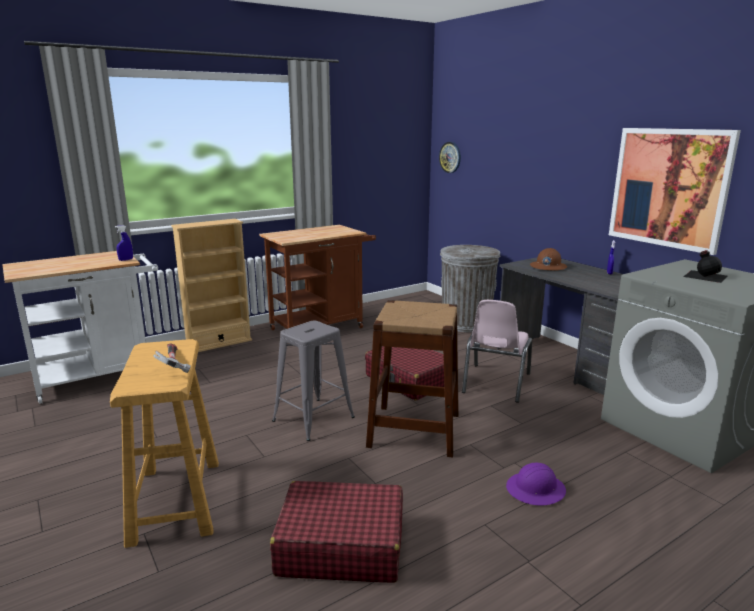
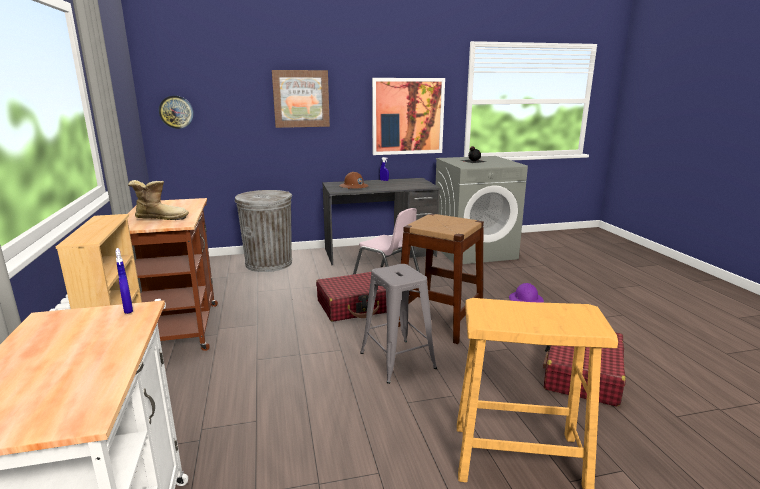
camera: 70 degrees left, 0 degrees up
hammer [153,344,191,373] -> none
none -> boot [128,180,189,220]
none -> picture [272,70,330,128]

